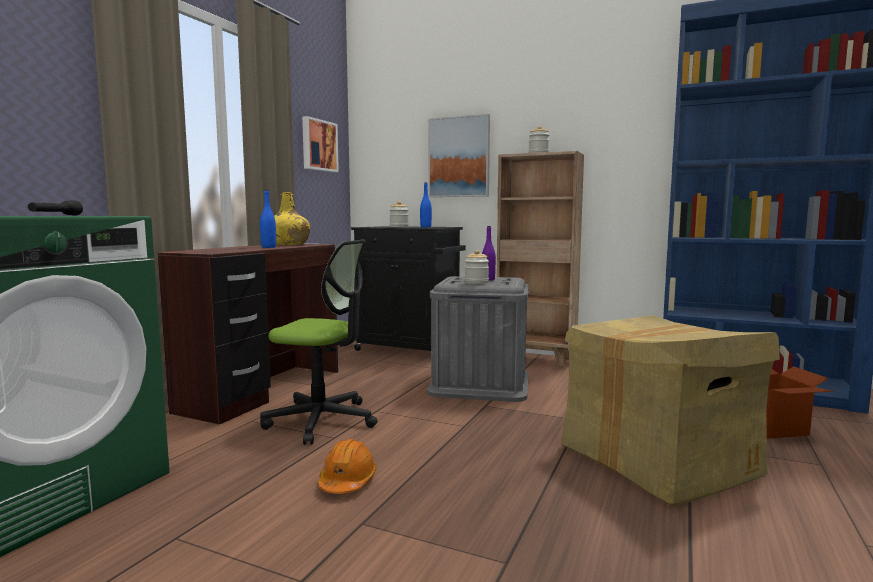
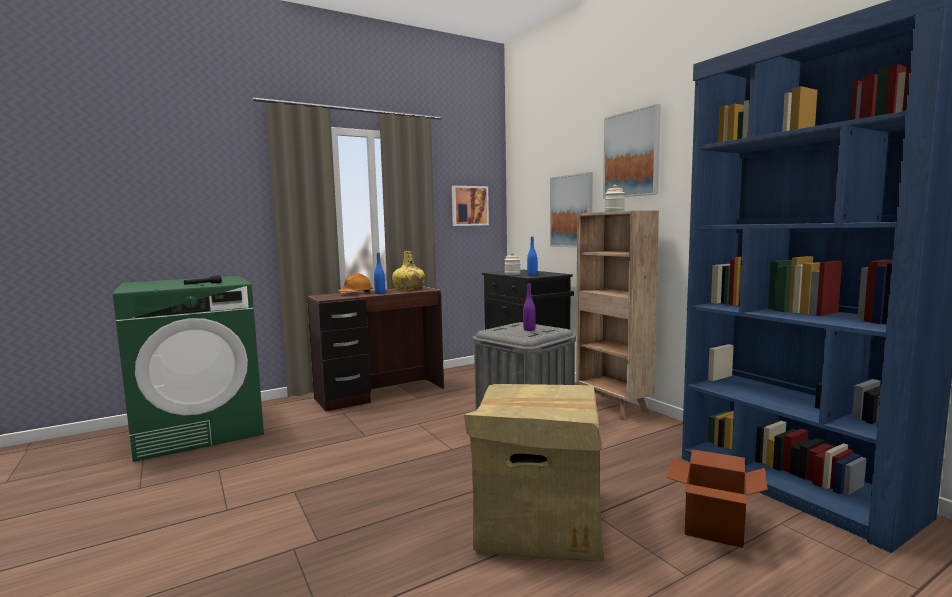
camera: 35 degrees right, 0 degrees up
office chair [260,240,377,445] -> none
orange hard hat [318,439,377,494] -> orange hard hat moved to [338,273,373,292]
jar [465,250,489,284] -> none
none -> picture [603,104,661,198]

